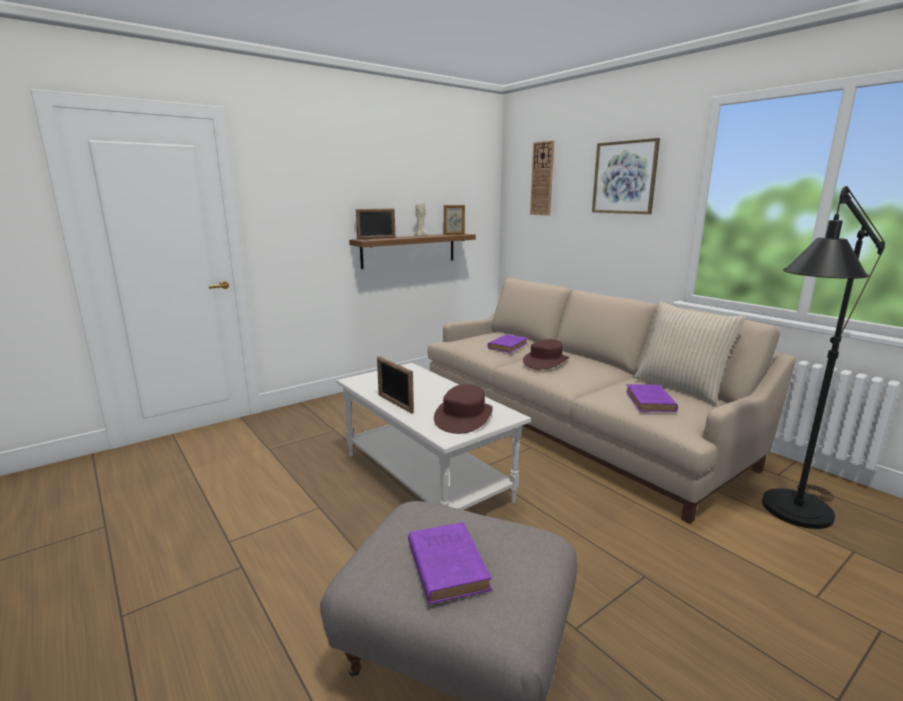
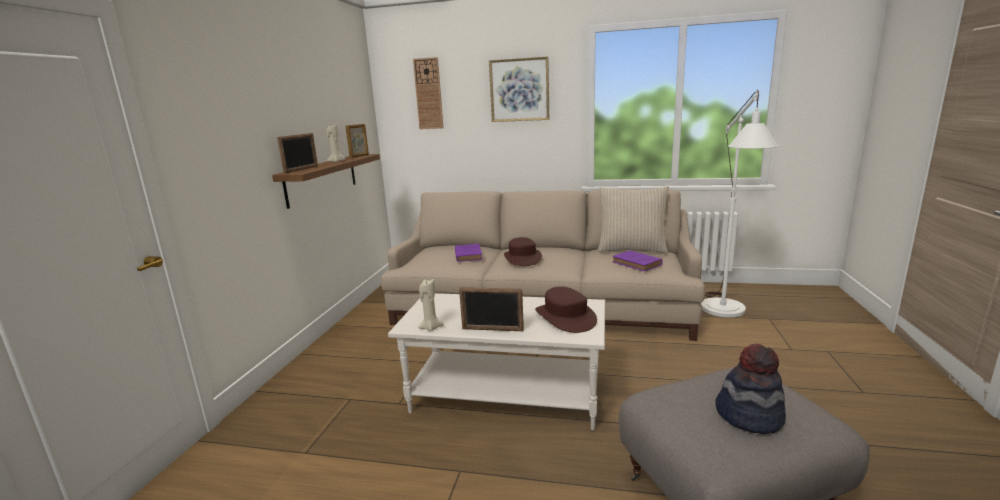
camera: 40 degrees left, 0 degrees up
purple book [408,522,492,604] -> hat [715,344,786,434]
black floor lamp [762,186,885,529] -> white floor lamp [701,90,779,318]
none -> beige candle [418,279,444,332]

